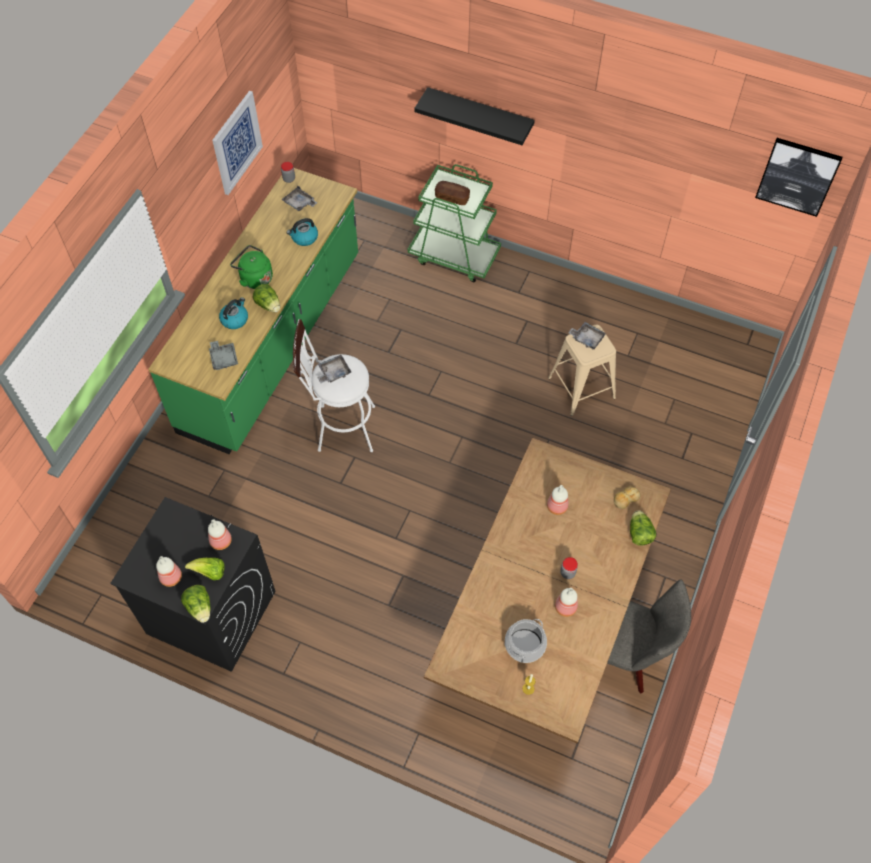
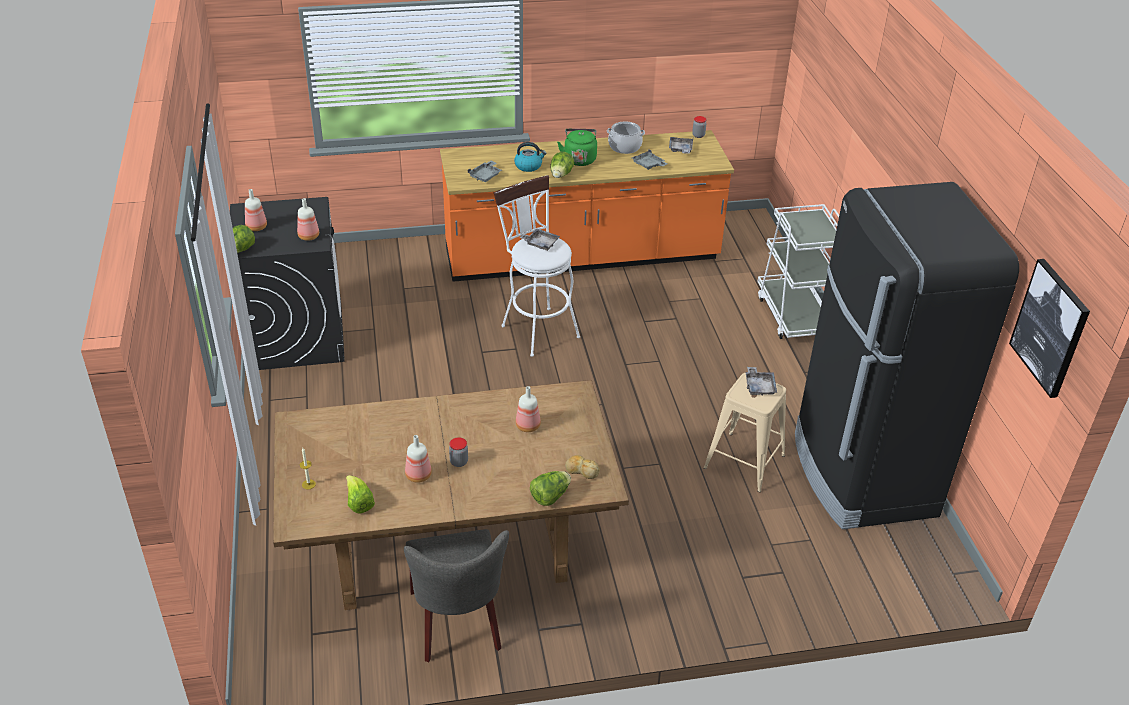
camera: 55 degrees right, 20 degrees down
green counter [148,168,358,454] -> orange counter [440,130,734,282]
lettuce [185,558,225,580] -> lettuce moved to [346,475,375,514]
picture [212,91,263,195] -> none
kettle [287,218,318,246] -> grey tray [632,149,667,170]
green cart [408,164,501,282] -> white cart [757,204,839,339]
black shelf [414,87,535,145] -> none
bread [435,181,470,205] -> none
cooking pot [505,619,547,663] -> cooking pot moved to [607,121,645,154]
none -> black fridge [795,182,1019,529]

